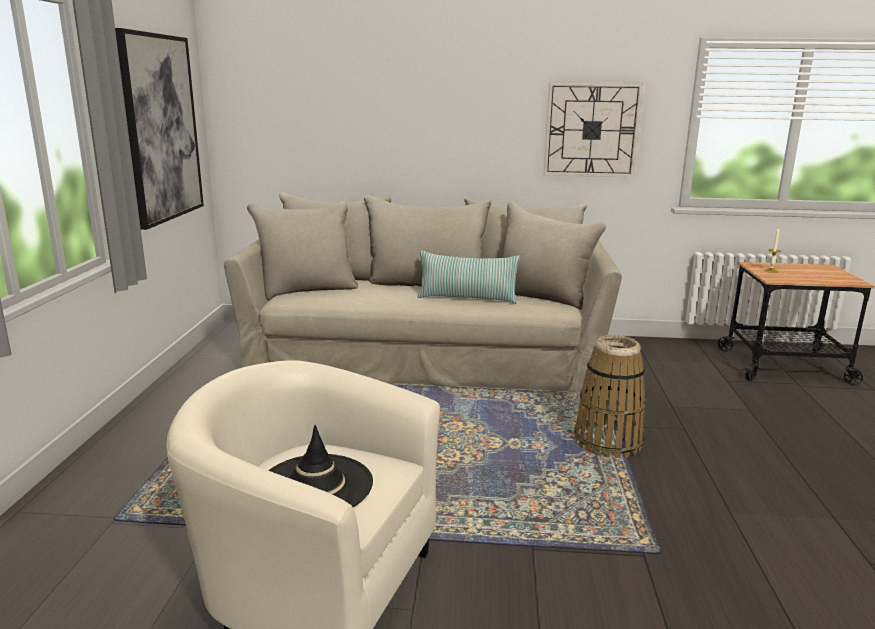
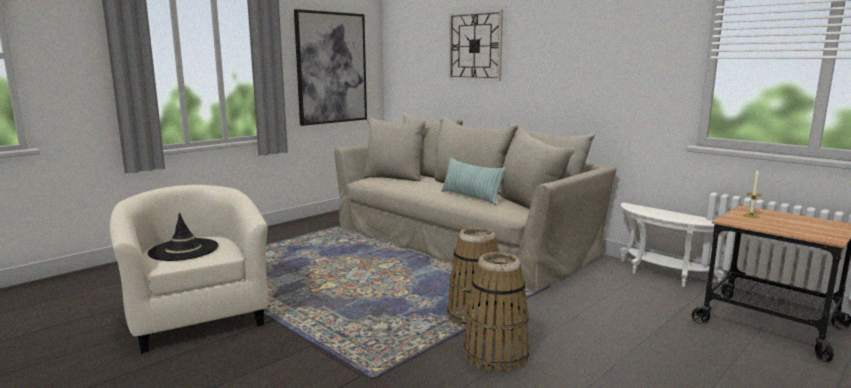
camera: 40 degrees right, 5 degrees down
wall clock [544,82,643,177] -> wall clock moved to [449,10,503,81]
none -> basket [464,252,529,373]
none -> white side table [620,202,727,287]

